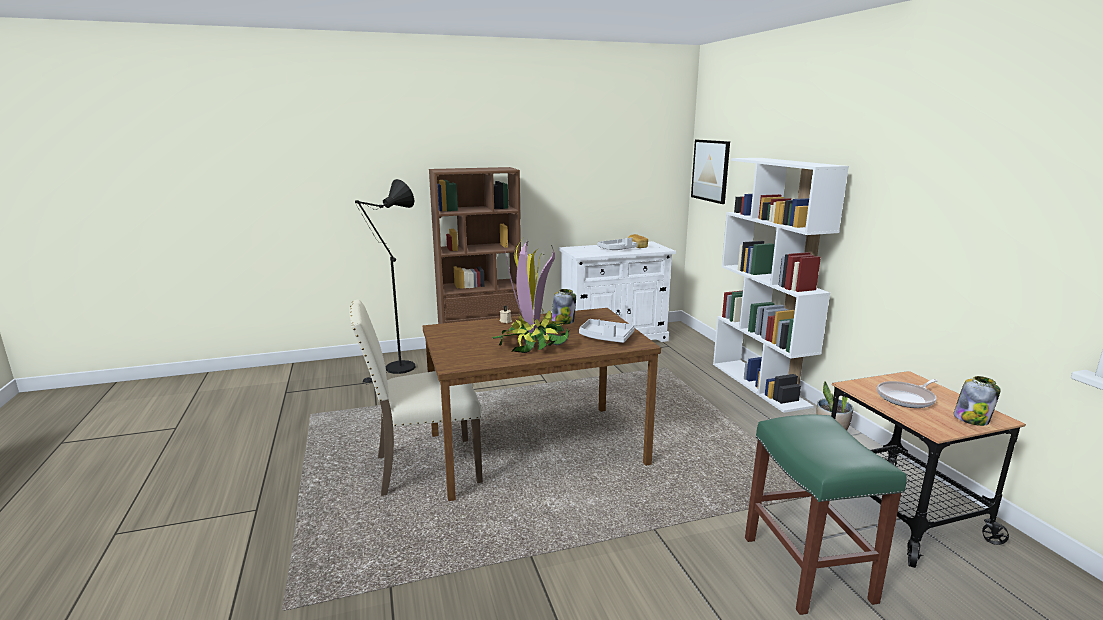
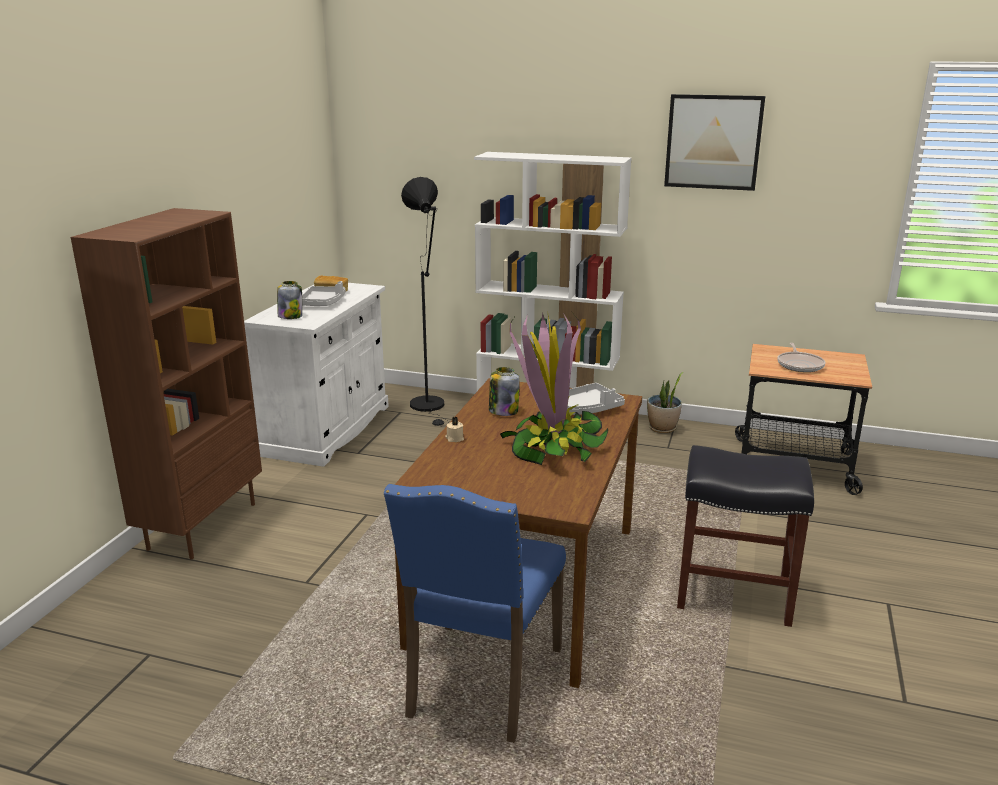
camera: 55 degrees left, 5 degrees up
beige chair [349,299,483,496] -> blue chair [384,484,566,743]
black floor lamp [355,179,415,385] -> black floor lamp moved to [401,177,449,426]
picture [691,140,730,204] -> picture moved to [664,94,765,191]
green stool [745,415,907,615] -> none
jar [953,376,1001,426] -> jar moved to [277,281,302,319]
none -> black stool [677,445,814,627]

